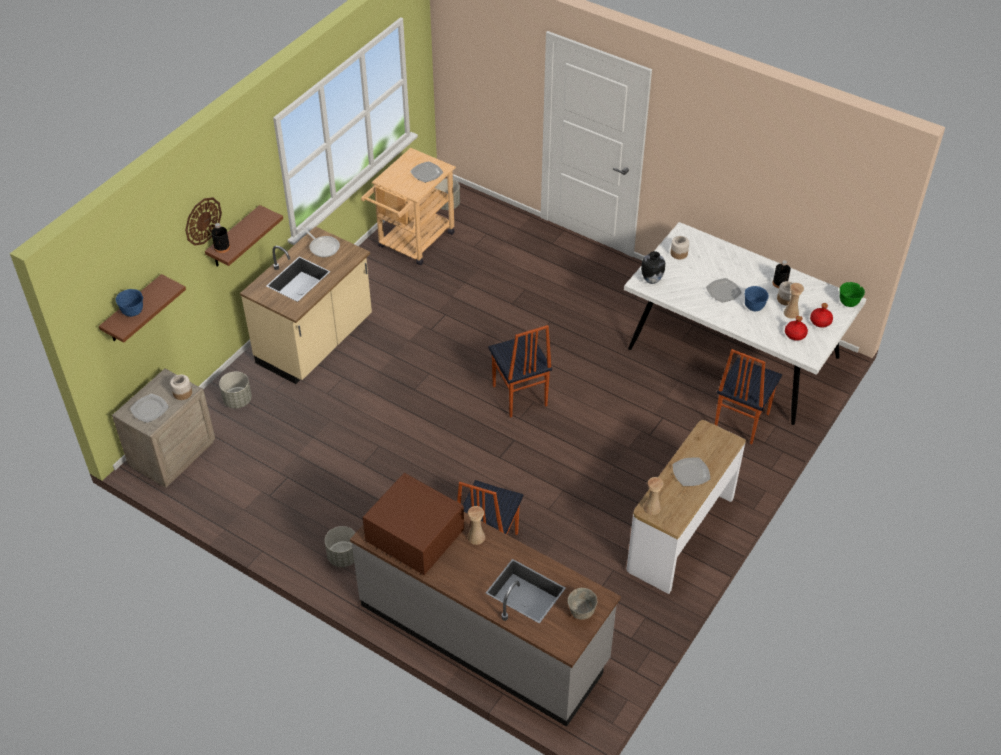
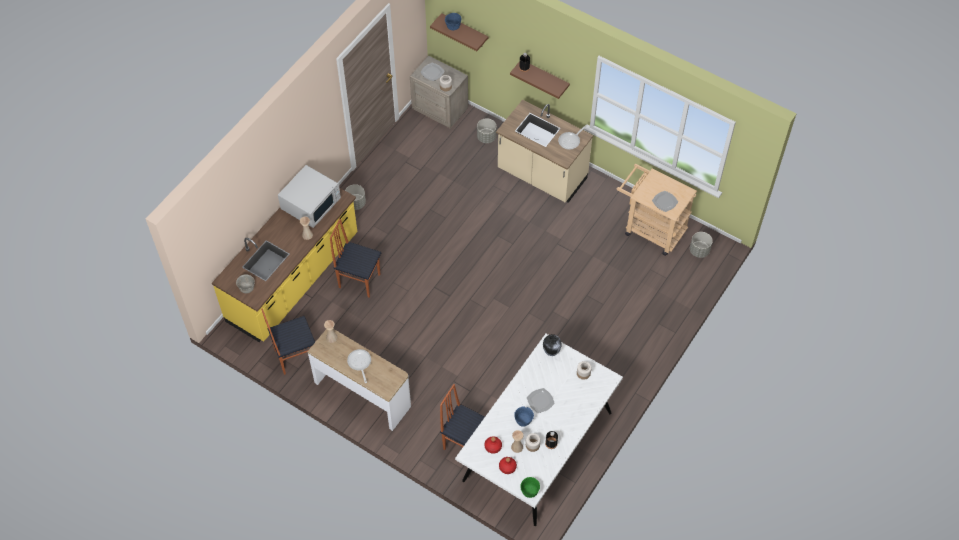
camera: 90 degrees right, 10 degrees up
wall clock [185,197,222,246] -> none
grey counter [350,512,621,727] -> yellow counter [212,188,358,342]
brown microwave [362,473,464,575] -> white microwave [278,165,341,228]
chair [488,325,552,418] -> chair moved to [261,308,315,375]
plate [673,458,710,486] -> frying pan [347,349,371,383]

